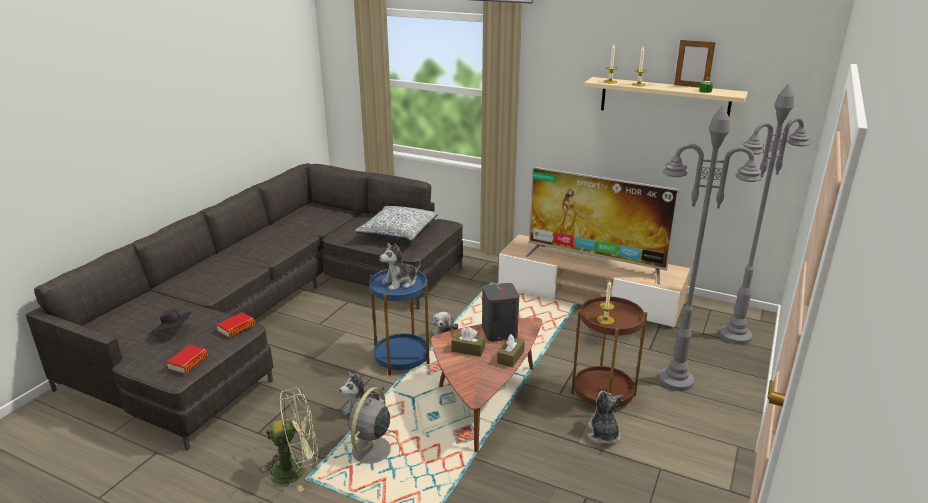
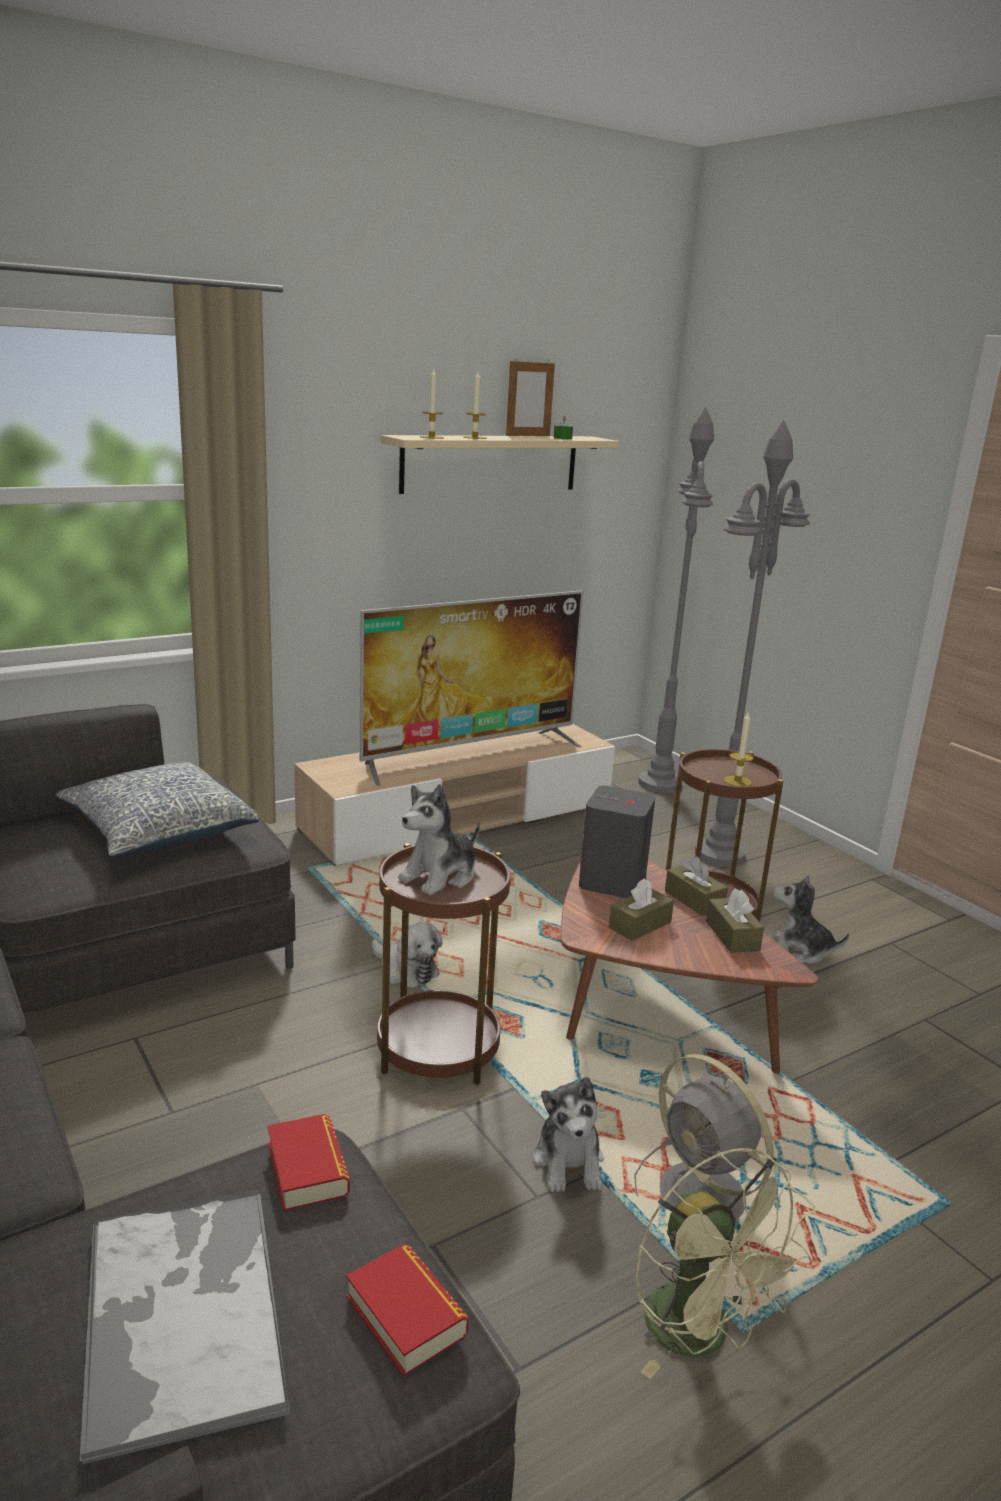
camera: 60 degrees left, 5 degrees down
black hat [151,309,191,333] -> tray [79,1189,290,1464]
green fan [260,388,318,492] -> green fan turned 135 degrees clockwise [636,1148,815,1379]
blue side table [369,269,430,375] -> brown side table [377,843,511,1085]
plush toy [379,242,421,291] -> plush toy turned 45 degrees clockwise [398,784,480,895]
none -> brown tissue box [706,889,764,953]

